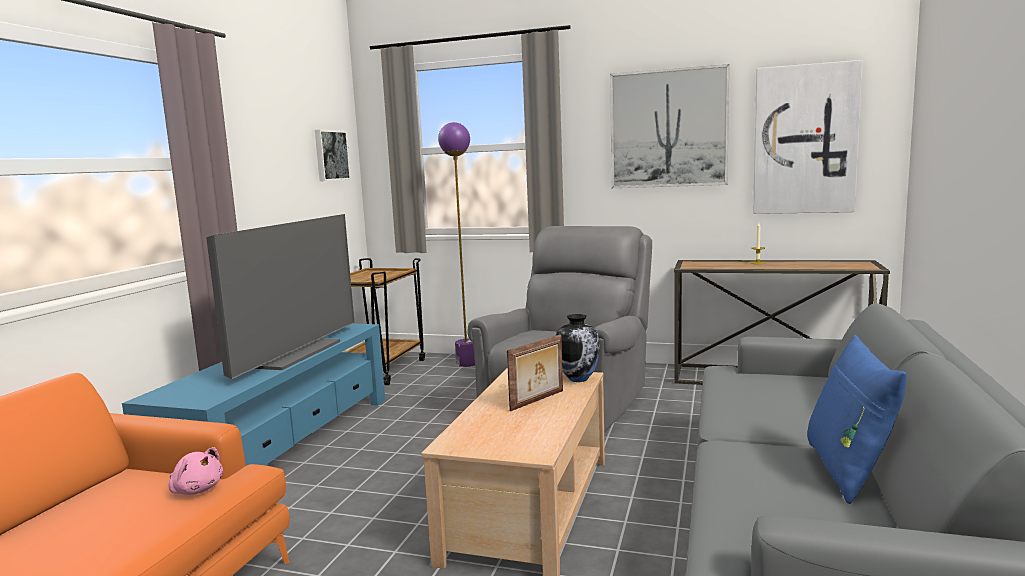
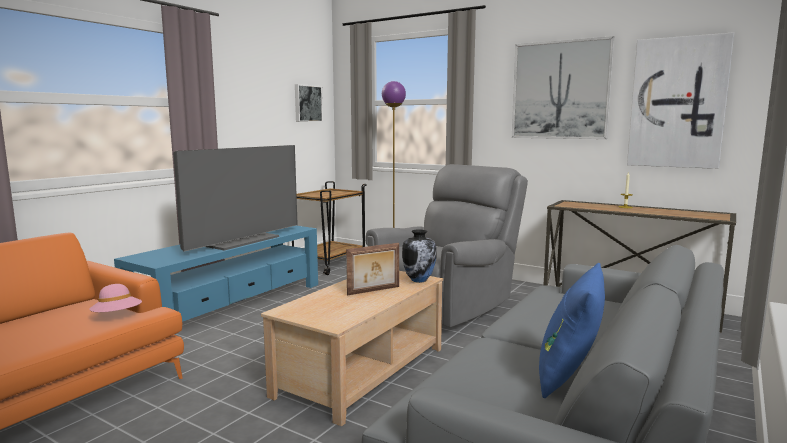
camera: 15 degrees right, 0 degrees up
pink plush toy [169,447,223,495] -> pink hat [89,284,142,312]

